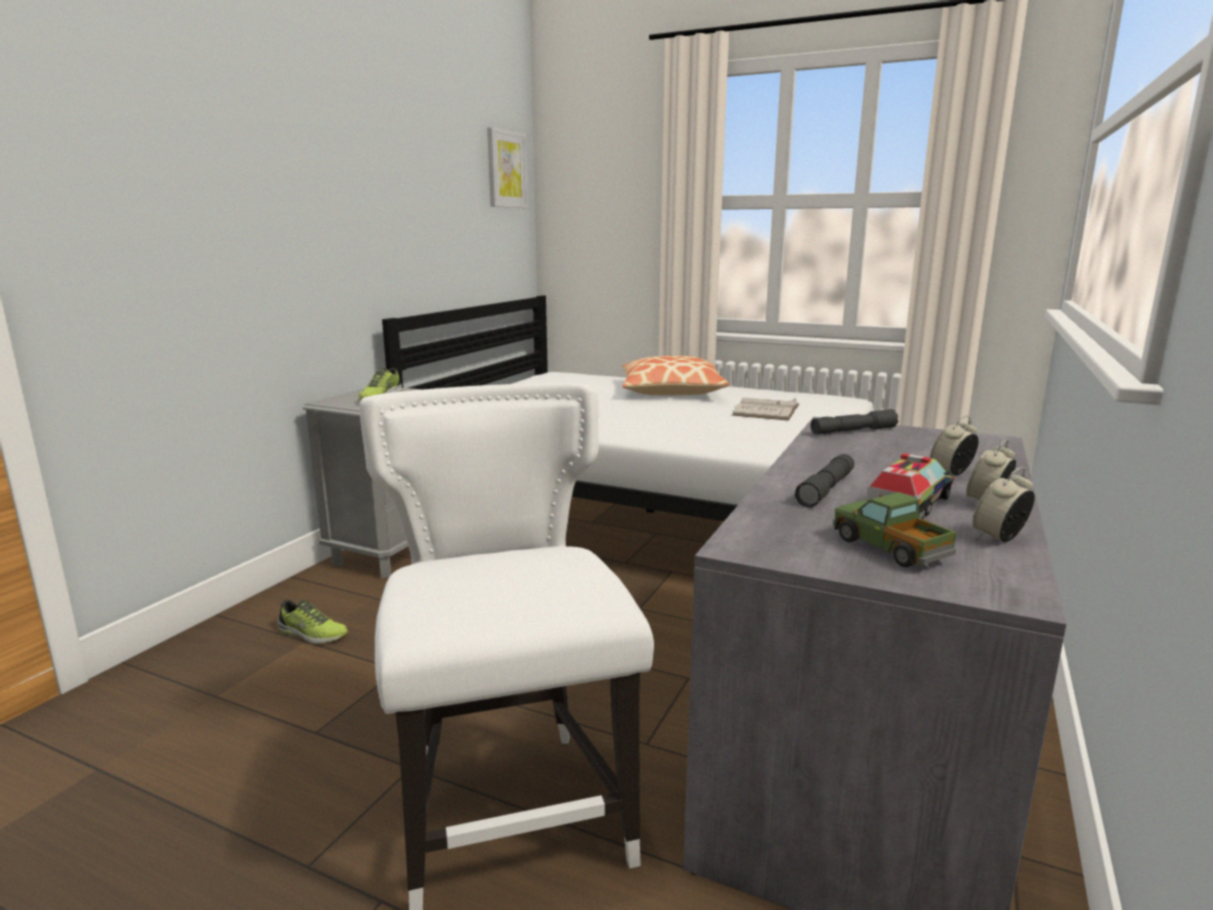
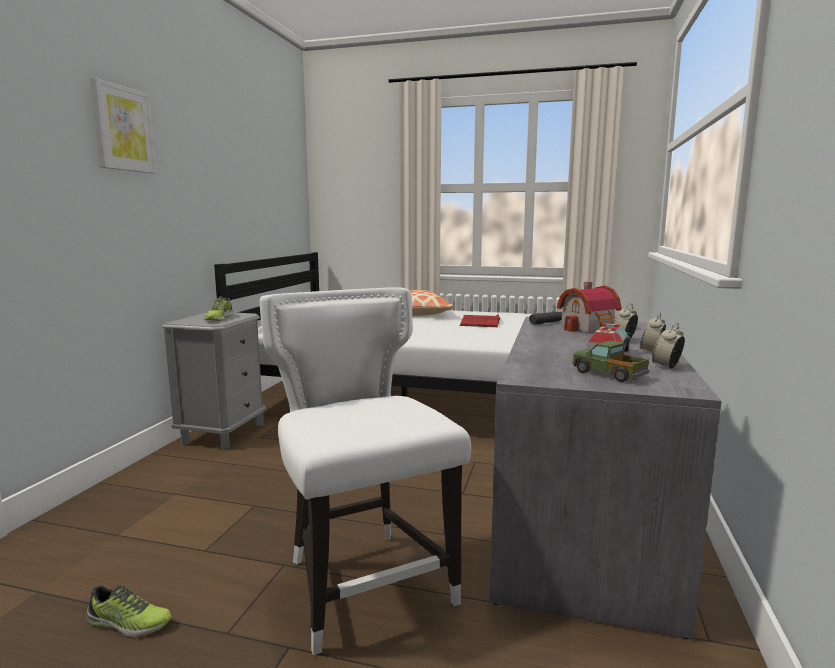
camera: 10 degrees left, 5 degrees down
shoe [277,600,348,644] -> shoe moved to [87,585,172,637]
picture [487,127,528,208] -> picture moved to [90,78,157,174]
white book [732,398,799,421] -> red book [460,315,501,327]
grey flashlight [795,454,854,507] -> none
none -> toy house [557,282,622,333]

